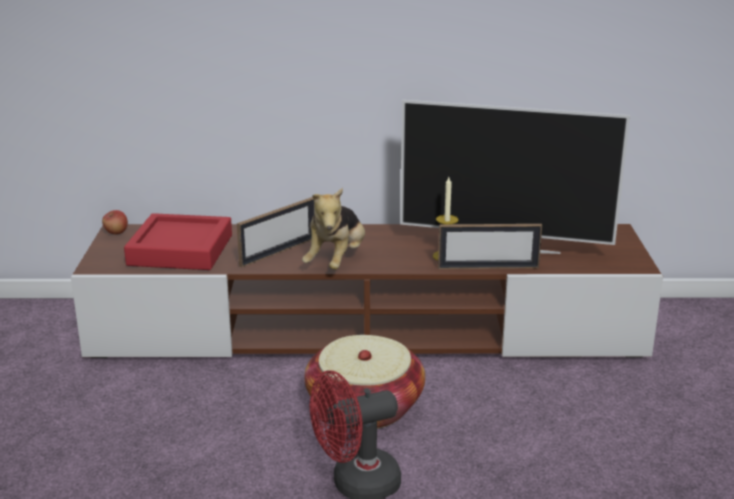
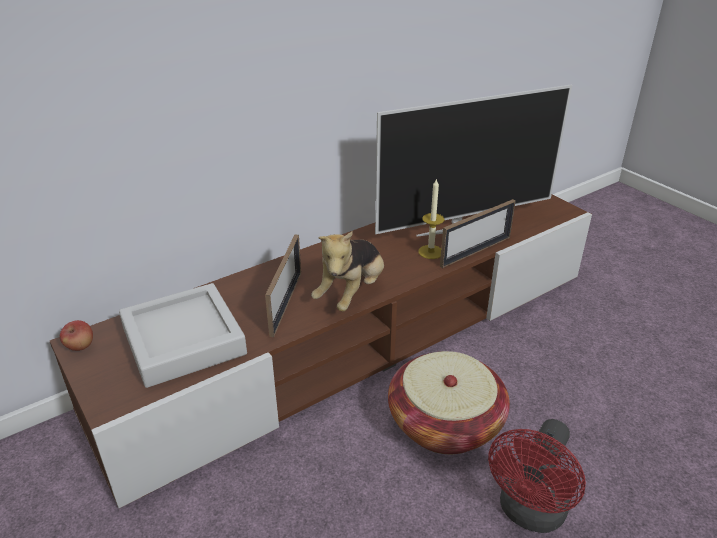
camera: 35 degrees left, 10 degrees up
red tray [124,213,232,270] -> grey tray [119,283,247,388]
plush toy [302,188,365,270] -> plush toy turned 45 degrees clockwise [311,231,384,311]

